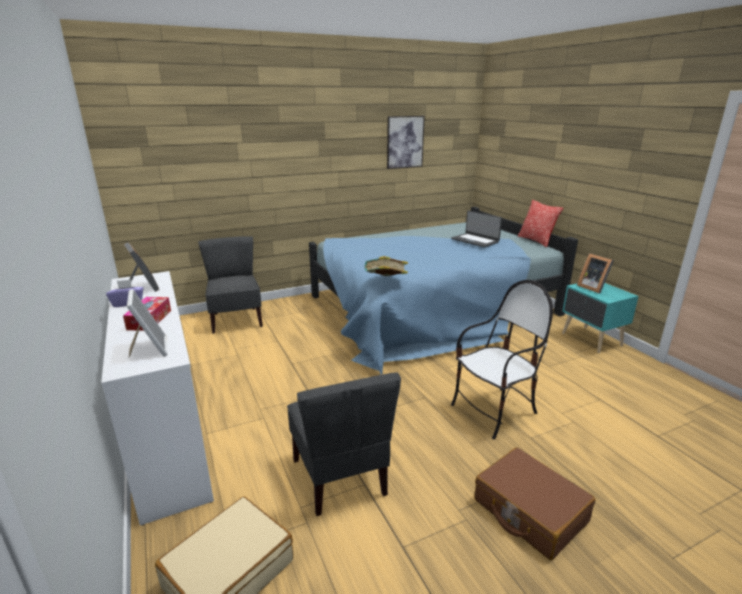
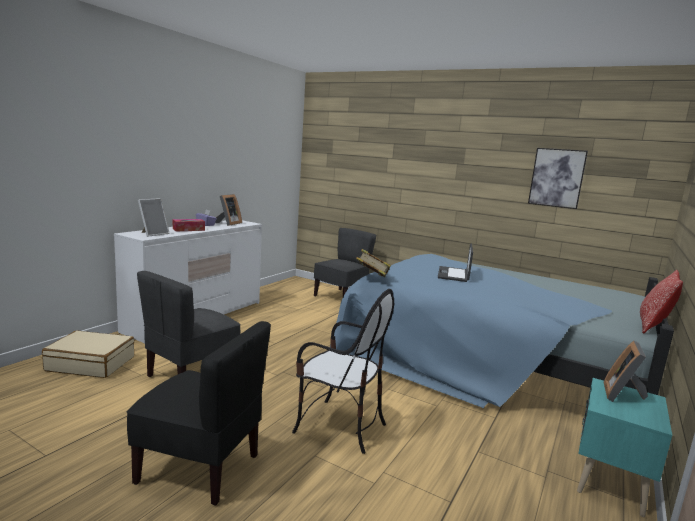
camera: 55 degrees right, 10 degrees down
laptop [451,211,502,247] -> laptop moved to [438,243,473,282]
brown suitcase [474,447,595,560] -> black chair [127,321,271,506]

